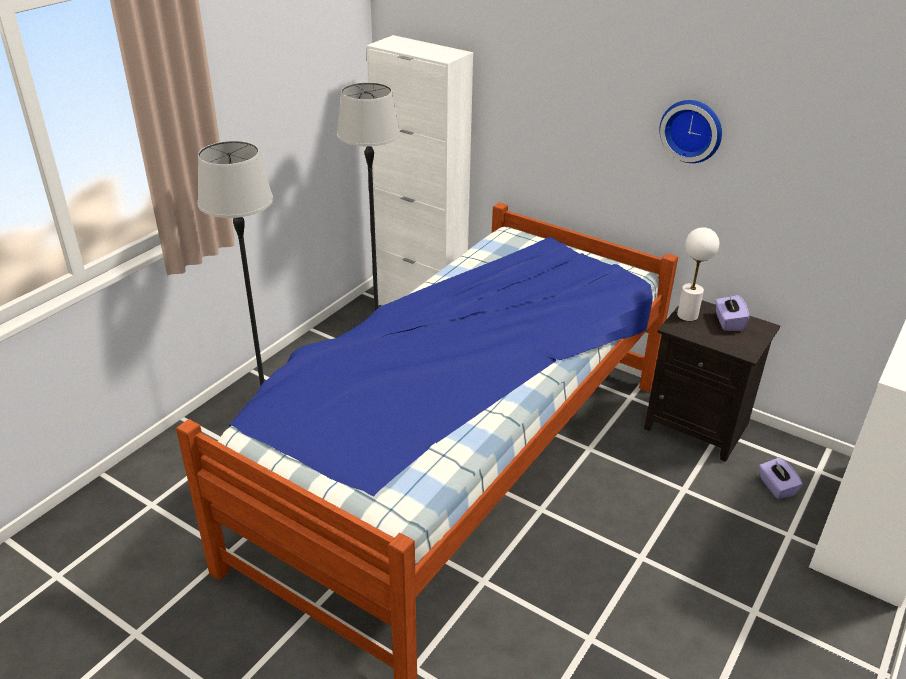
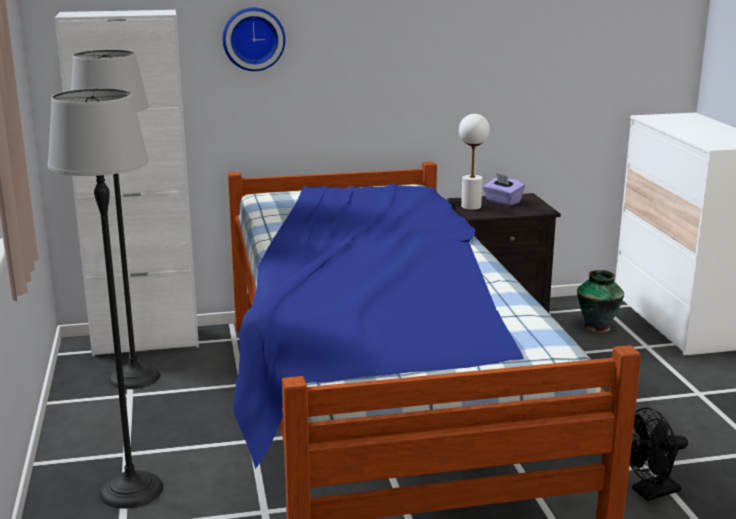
camera: 45 degrees left, 15 degrees down
wall clock [659,100,722,163] -> wall clock moved to [223,8,285,71]
purple tissue box [759,457,803,499] -> vase [577,270,624,333]
none -> black fan [630,408,688,501]

